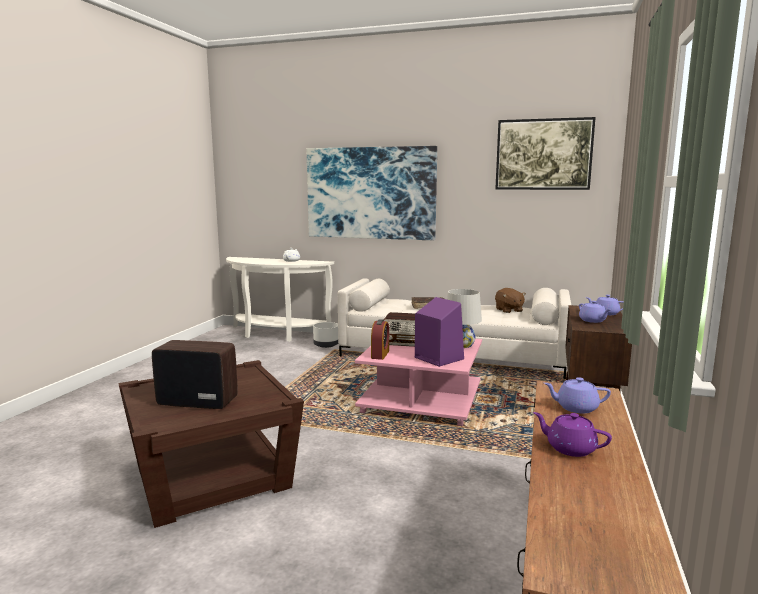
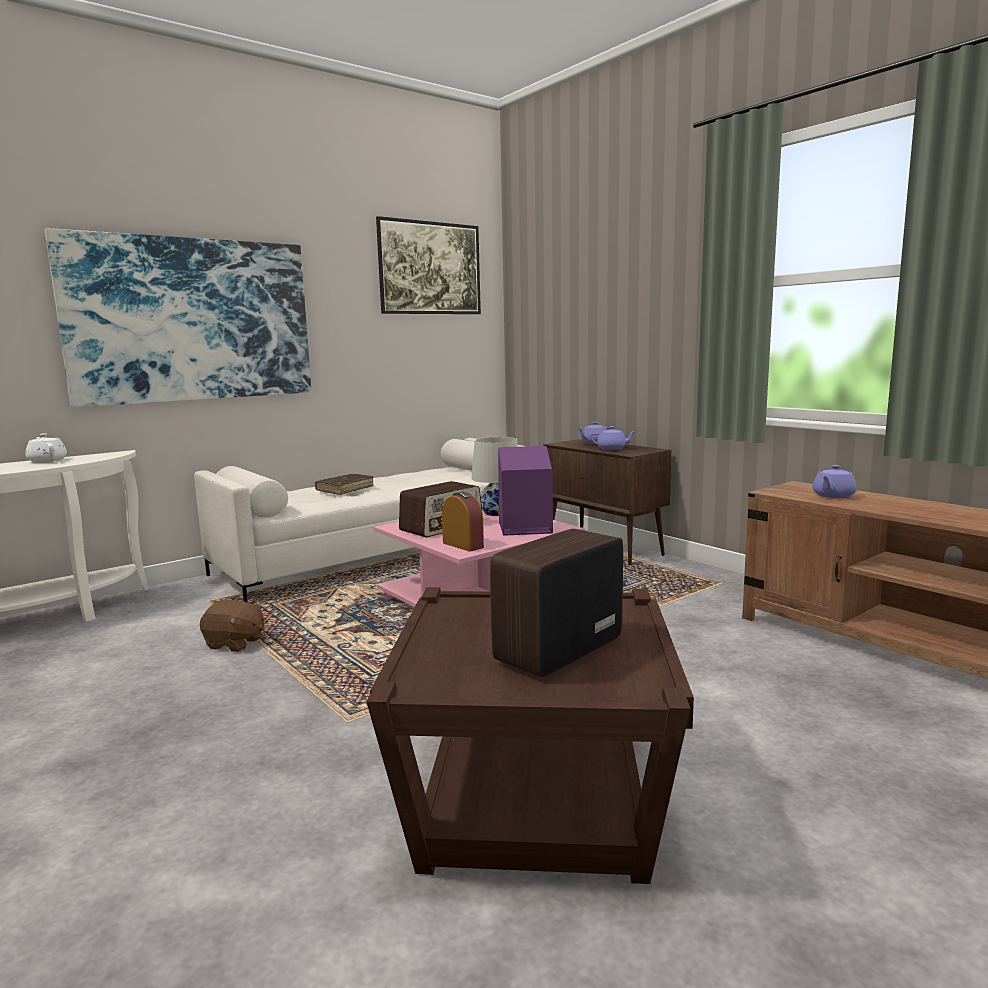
camera: 55 degrees left, 0 degrees up
white planter [313,322,338,348] -> none
brown plush toy [495,288,526,313] -> brown plush toy moved to [200,600,264,652]
purple teapot [533,412,612,457] -> none

